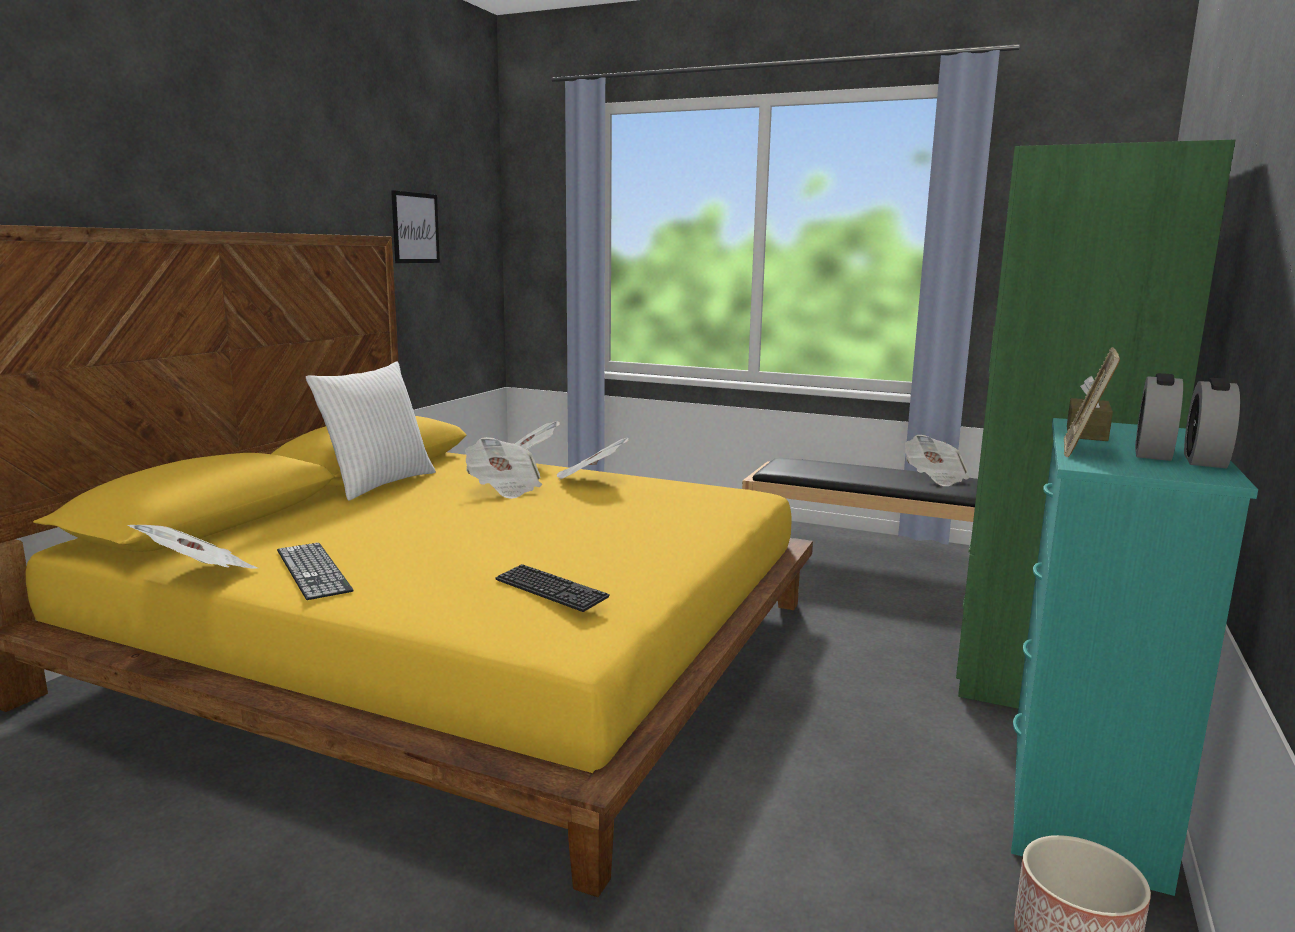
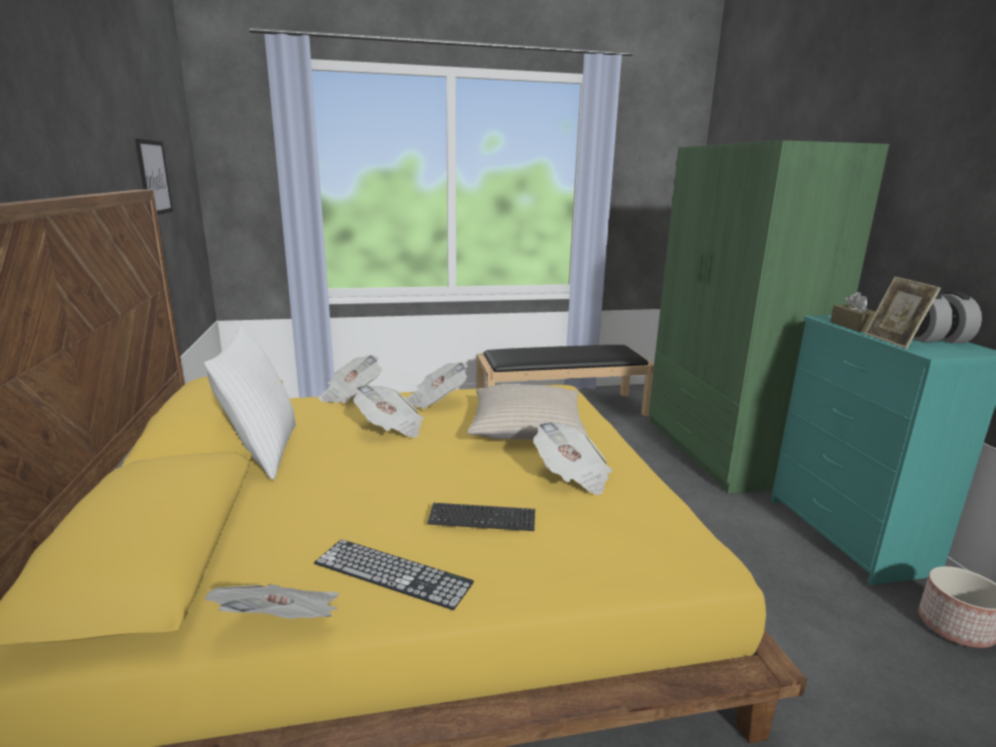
camera: 35 degrees left, 5 degrees up
keyboard [495,564,610,612] -> keyboard moved to [428,503,535,531]
newspaper [904,435,969,486] -> newspaper moved to [533,421,612,495]
none -> beige pillow [467,384,587,440]

